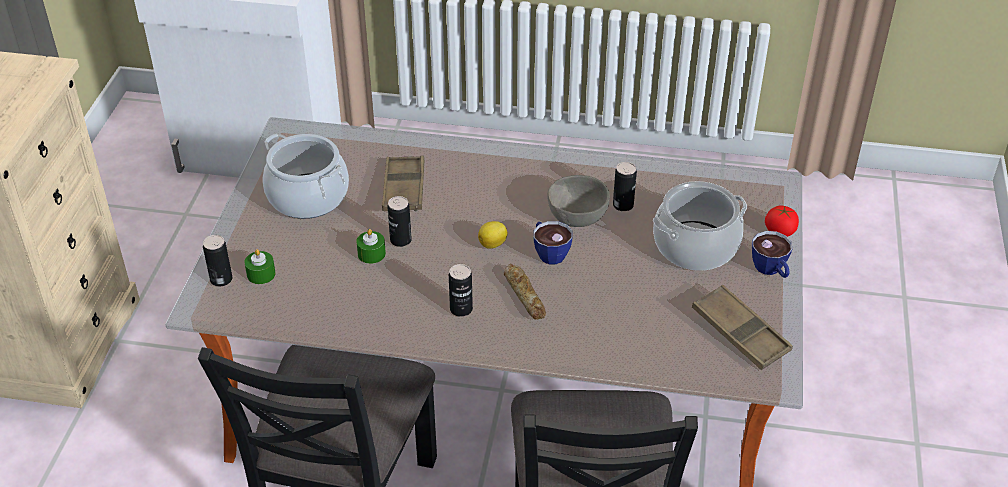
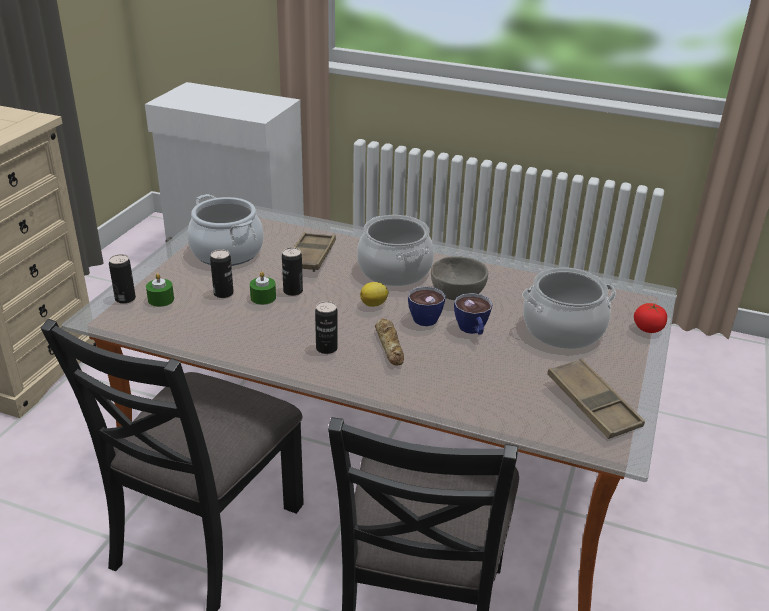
camera: 10 degrees right, 10 degrees down
can [613,162,637,211] -> can moved to [210,249,234,298]
cup [752,231,792,278] -> cup moved to [454,293,493,335]
none -> cooking pot [357,215,434,286]

